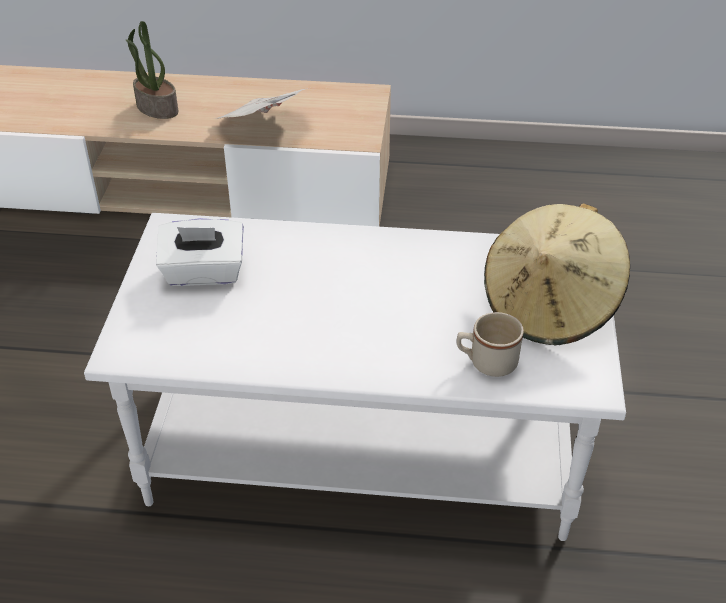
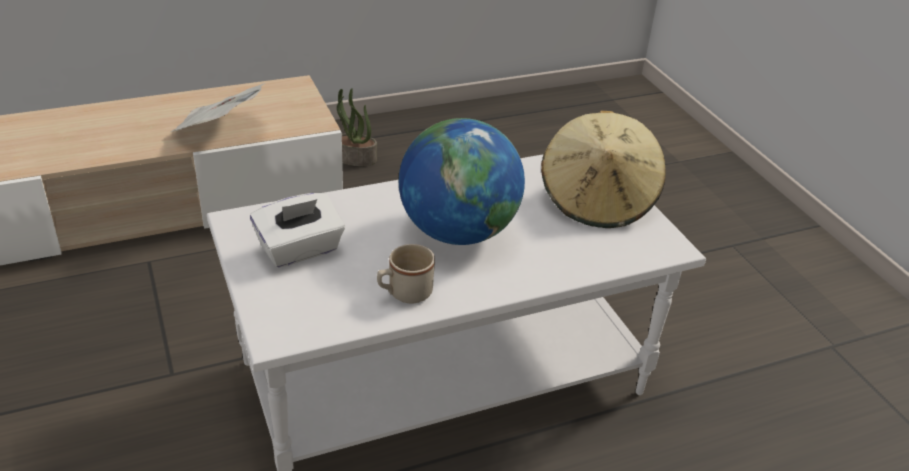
camera: 30 degrees left, 5 degrees down
potted plant [126,21,178,119] -> potted plant moved to [337,88,377,166]
beige mug [457,312,524,377] -> beige mug moved to [377,244,435,303]
none -> globe [399,118,525,245]

